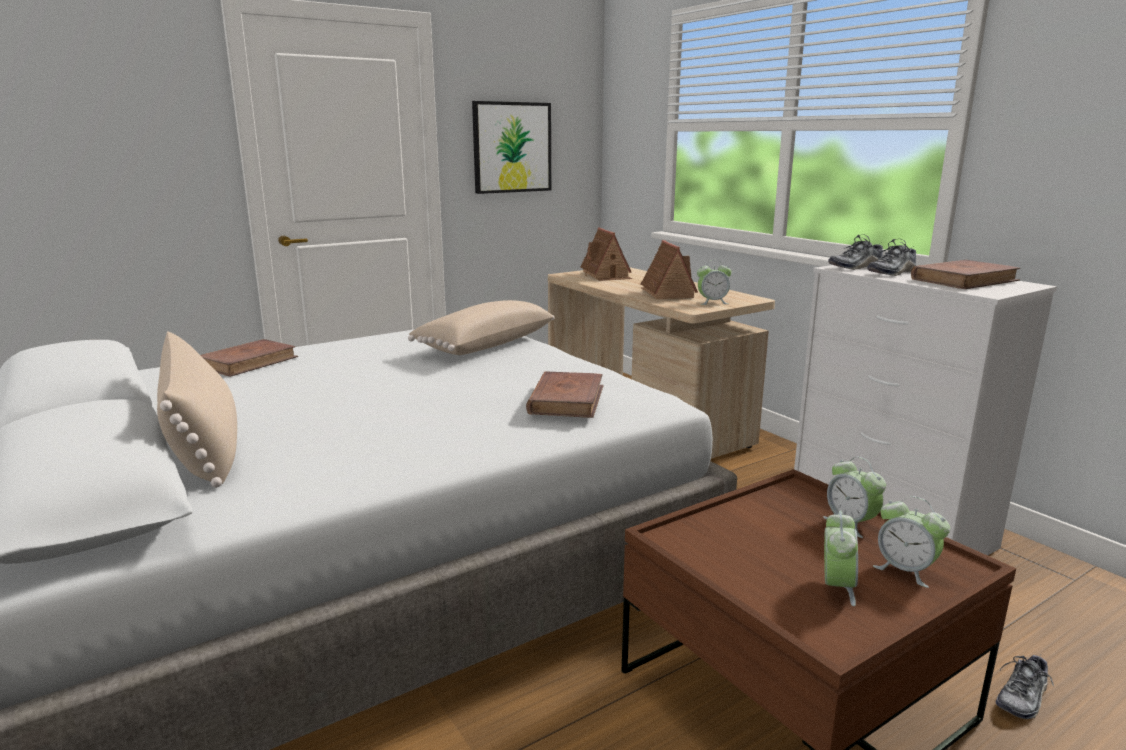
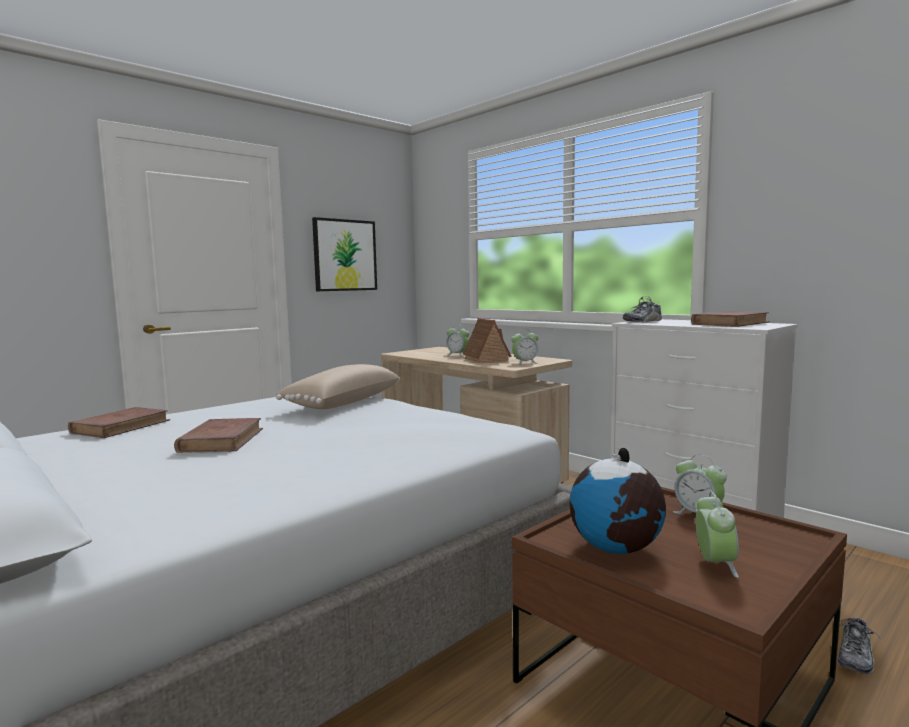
camera: 10 degrees left, 10 degrees down
beige pillow [157,331,237,488] -> none
brown book [526,371,603,418] -> brown book moved to [174,418,263,453]
toy house [580,227,632,281] -> none
shoe [867,239,916,276] -> none
alarm clock [873,496,950,588] -> alarm clock moved to [446,325,469,357]
none -> globe [569,448,666,554]

